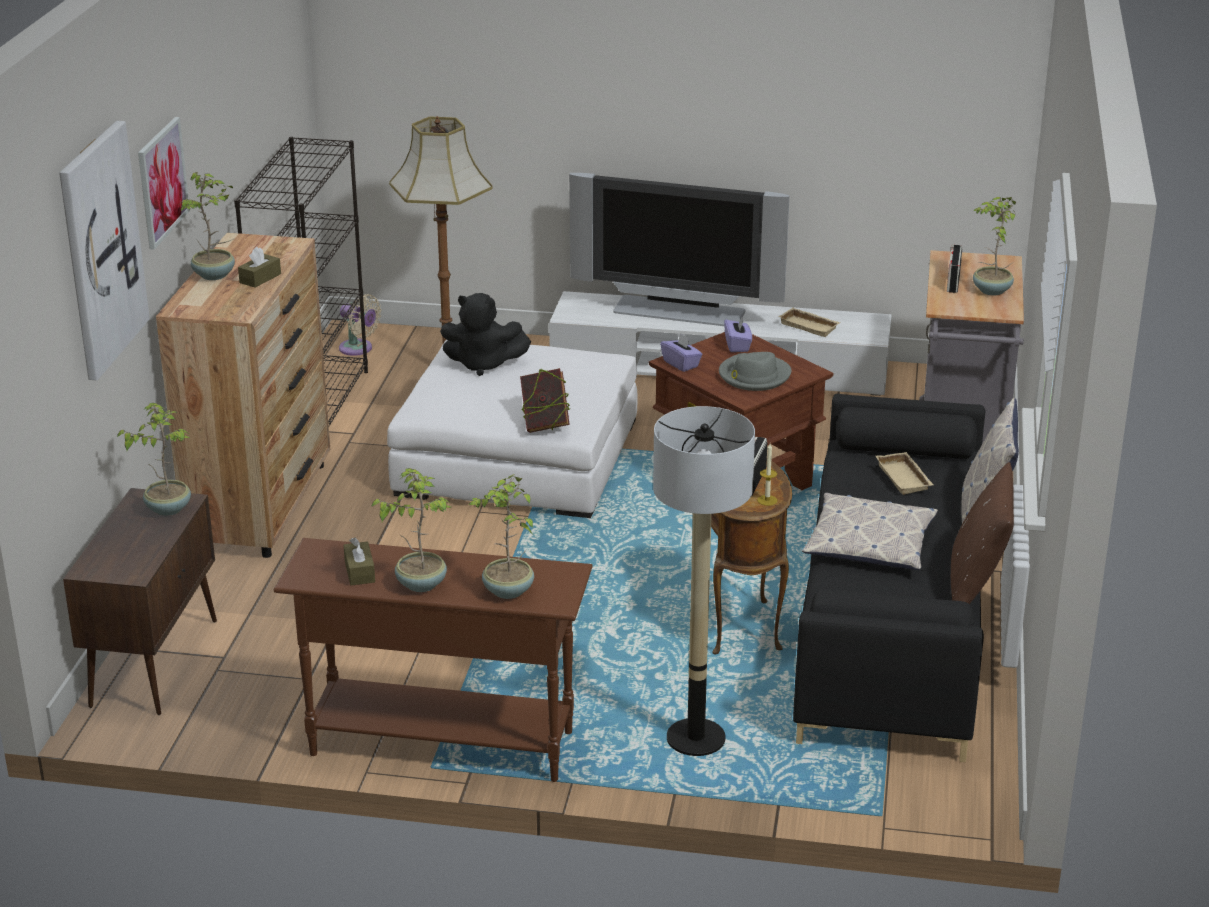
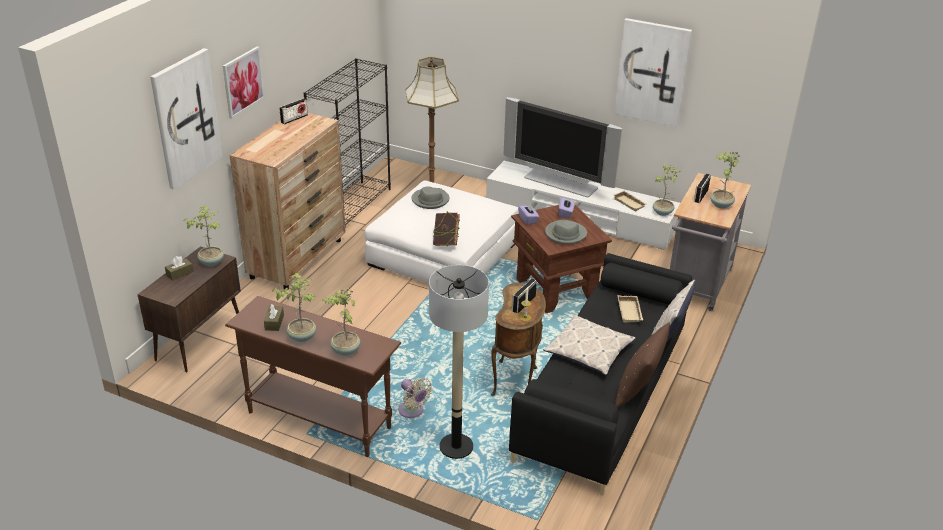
camera: 15 degrees right, 5 degrees up
potted plant [181,172,235,280] -> potted plant moved to [653,163,680,216]
brown tissue box [238,247,281,288] -> brown tissue box moved to [165,256,193,281]
beige fan [339,294,381,356] -> beige fan moved to [398,378,432,418]
black plush toy [440,293,531,376] -> grey hat [411,187,449,209]
none -> radio [279,99,308,124]
none -> picture [614,18,692,127]

